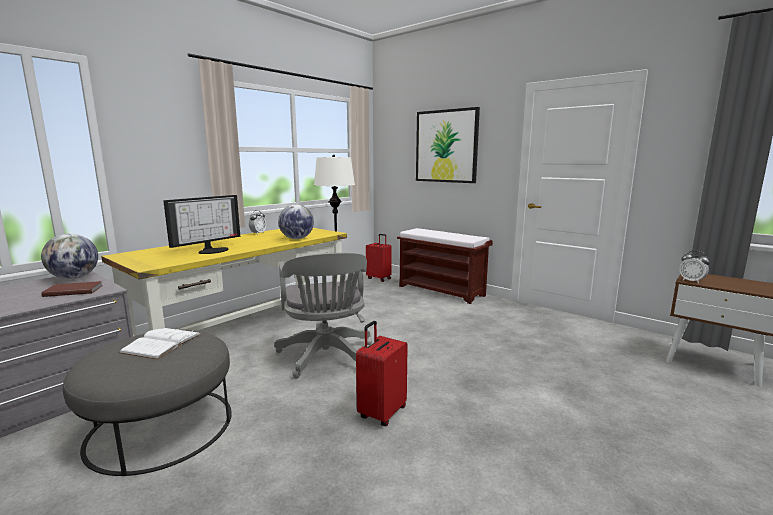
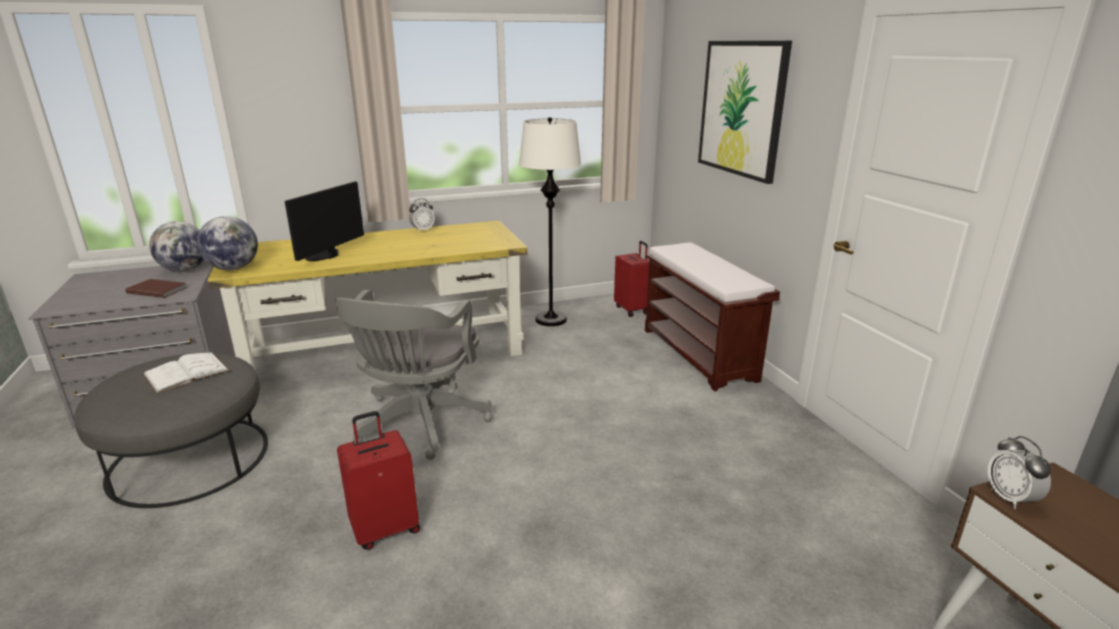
camera: 30 degrees right, 10 degrees up
monitor [163,195,240,254] -> monitor turned 135 degrees clockwise [285,181,364,261]
globe [278,204,314,239] -> globe moved to [197,216,258,270]

